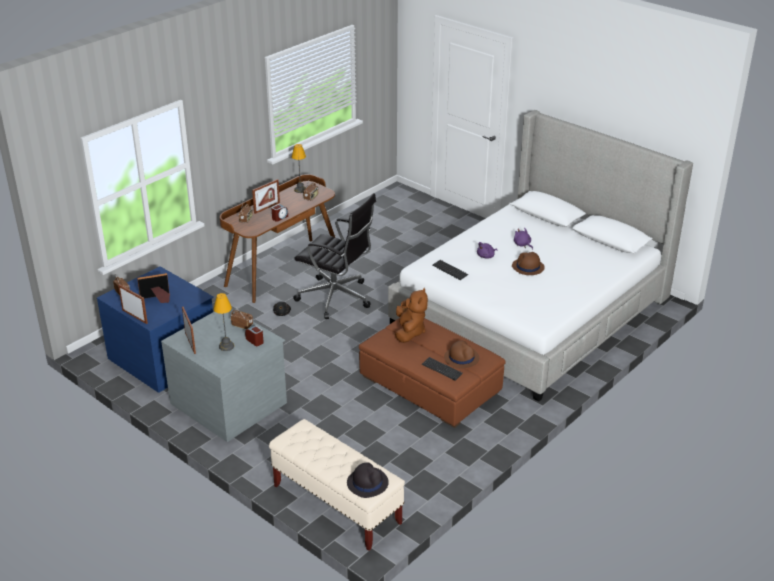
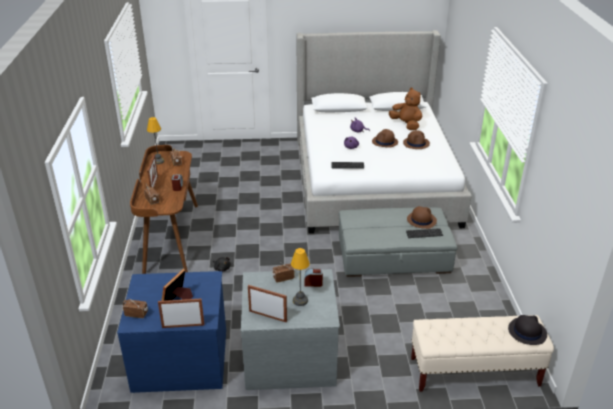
camera: 45 degrees left, 0 degrees up
black office chair [293,193,376,319] -> none
brown ottoman [359,318,506,428] -> grey ottoman [339,207,457,277]
brown plush toy [395,288,428,343] -> brown plush toy moved to [389,88,422,130]
none -> brown hat [403,130,430,149]

